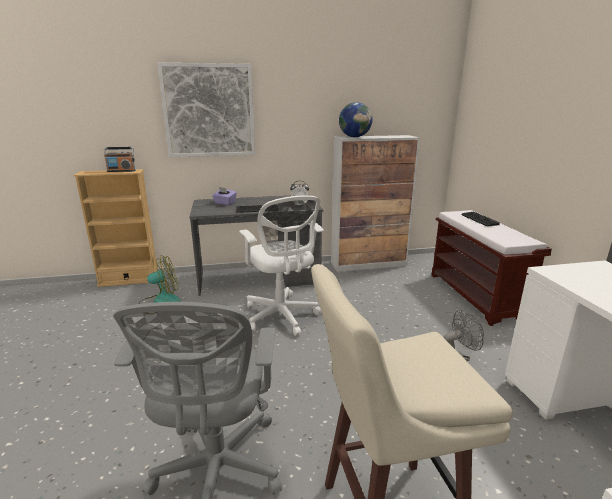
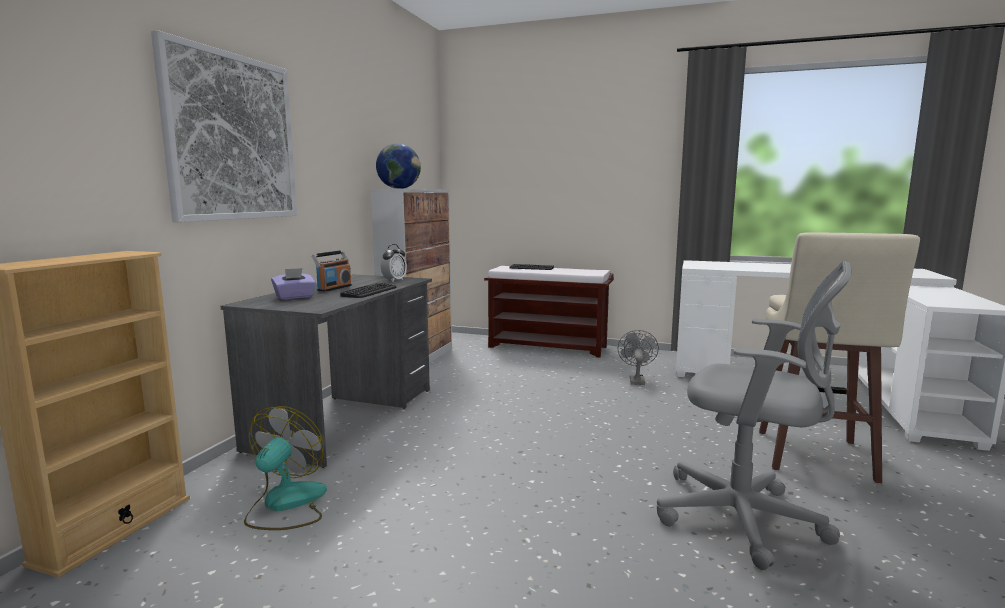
camera: 60 degrees left, 10 degrees down
radio [104,147,136,172] -> radio moved to [312,250,352,292]
white office chair [239,195,324,336] -> none

